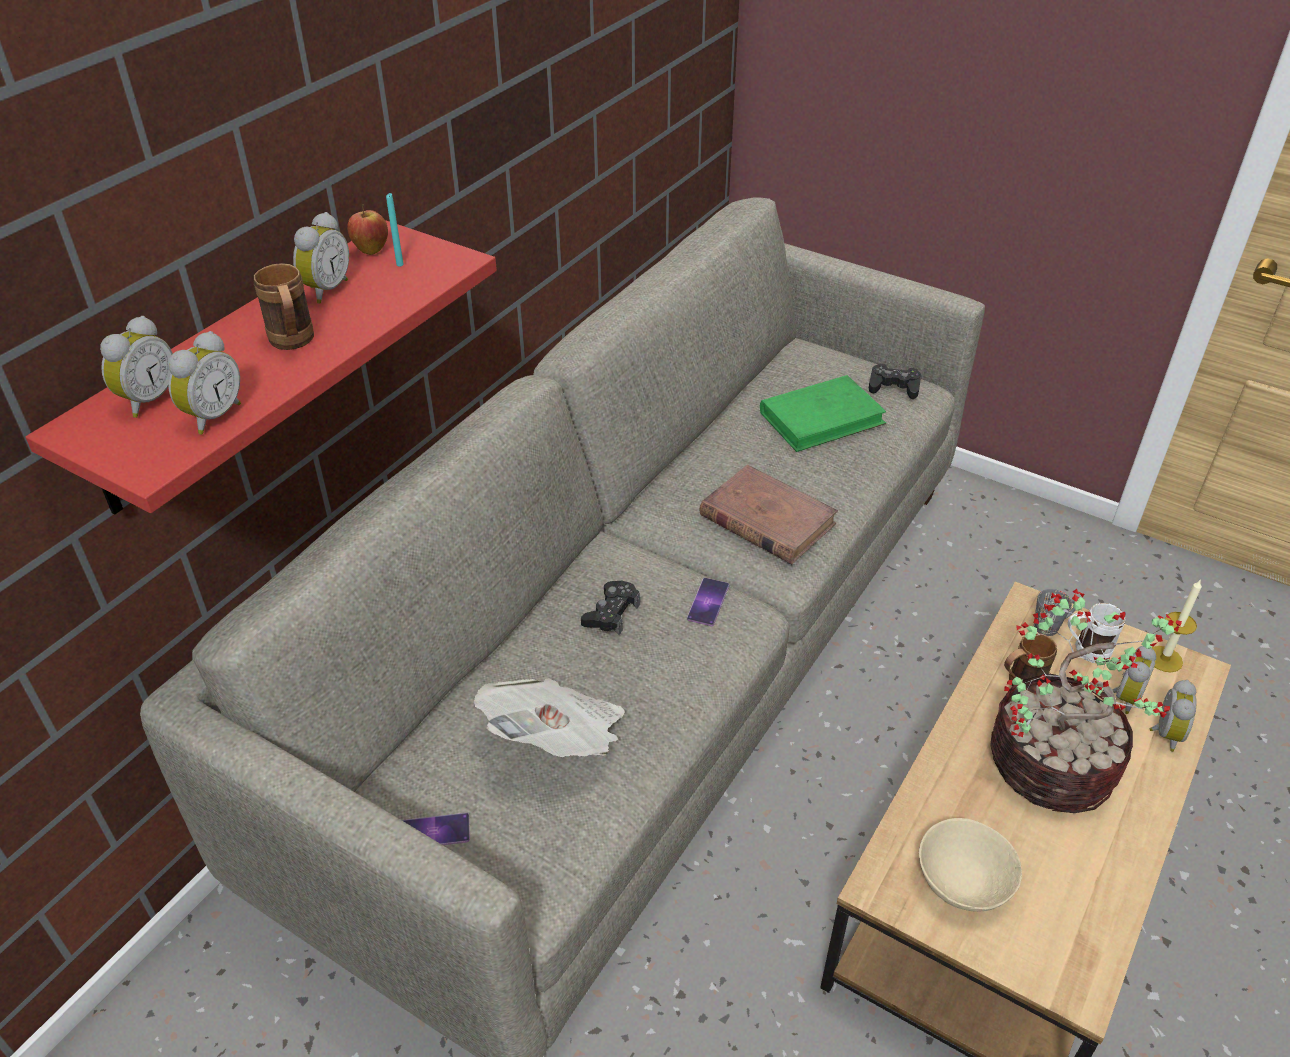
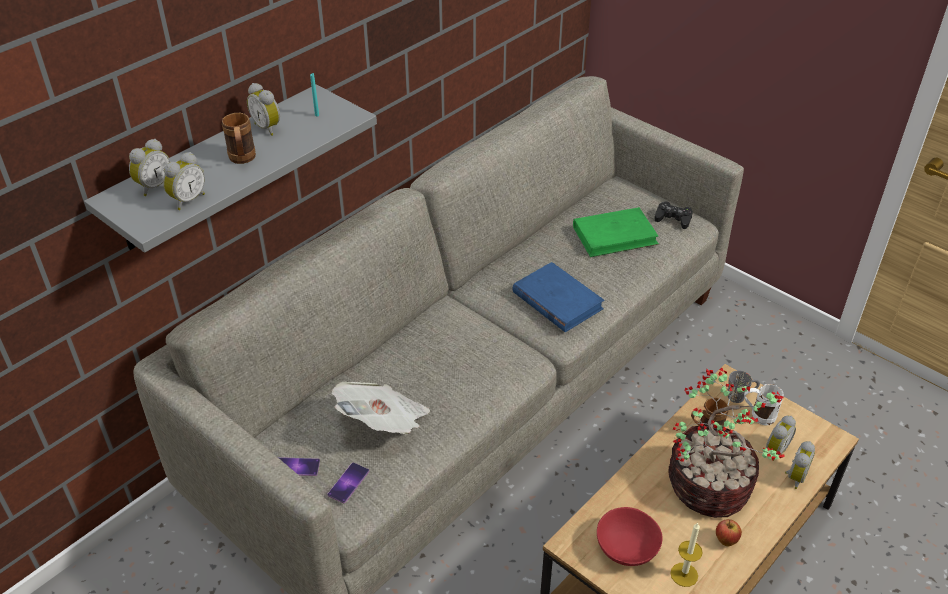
camera: 10 degrees right, 0 degrees up
red shelf [25,221,497,515] -> grey shelf [84,85,377,253]
alarm clock [293,212,349,303] -> alarm clock turned 105 degrees clockwise [247,83,280,136]
apple [347,204,388,255] -> apple moved to [716,519,742,546]
black game controller [581,580,640,635] -> none
phone [687,578,729,626] -> phone moved to [328,462,369,504]
brown book [699,465,838,564] -> blue book [512,262,604,332]
beige bowl [919,818,1022,912] -> red bowl [597,507,663,566]
candle [1152,579,1202,672] -> candle moved to [670,523,703,587]

